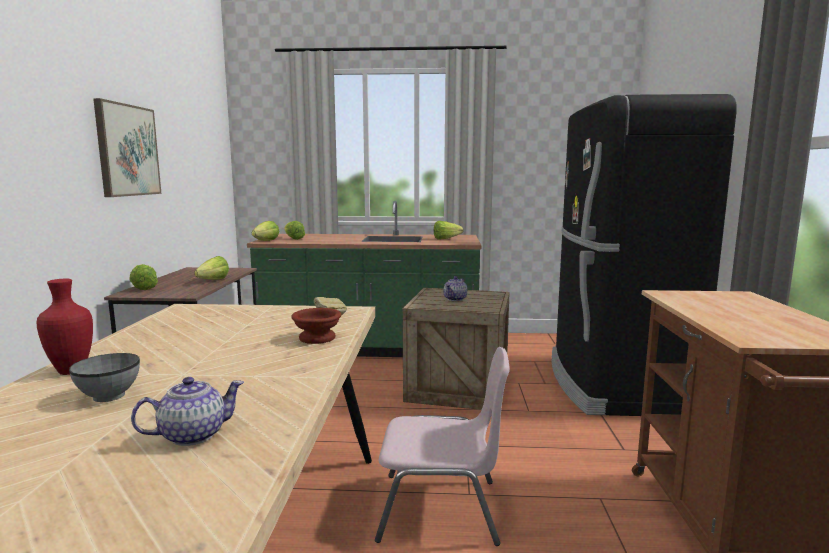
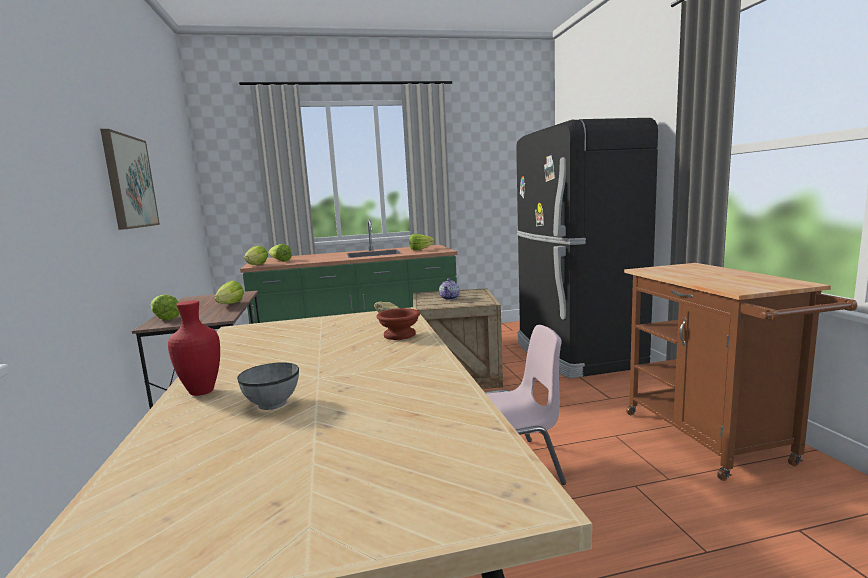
camera: 15 degrees left, 0 degrees up
teapot [131,377,244,446] -> none

